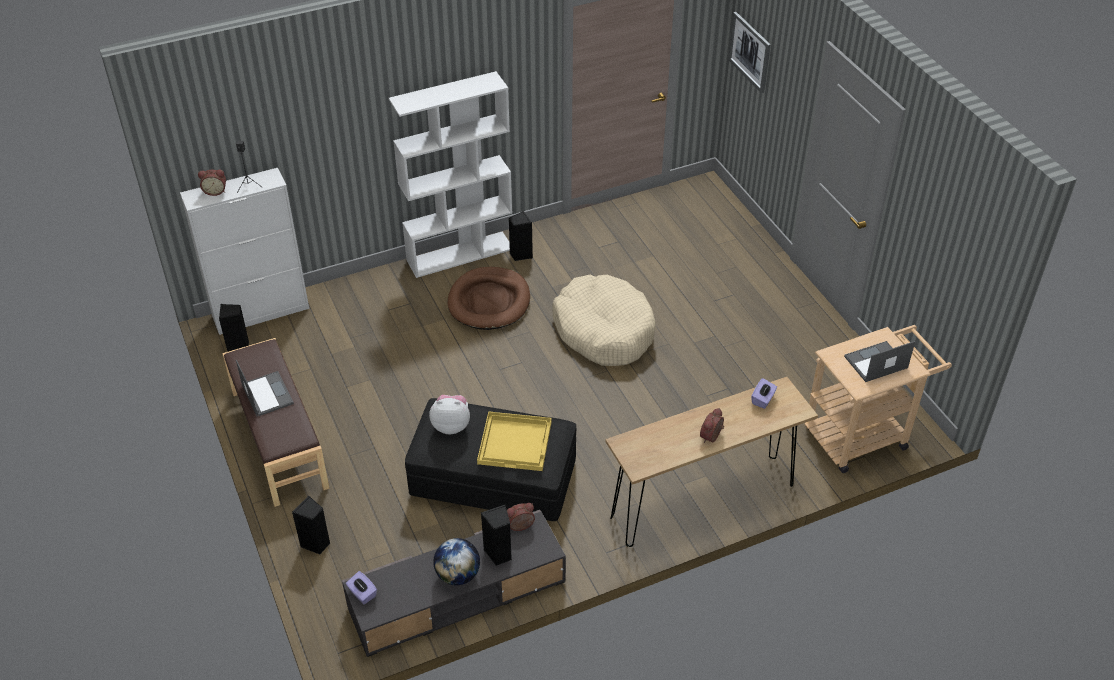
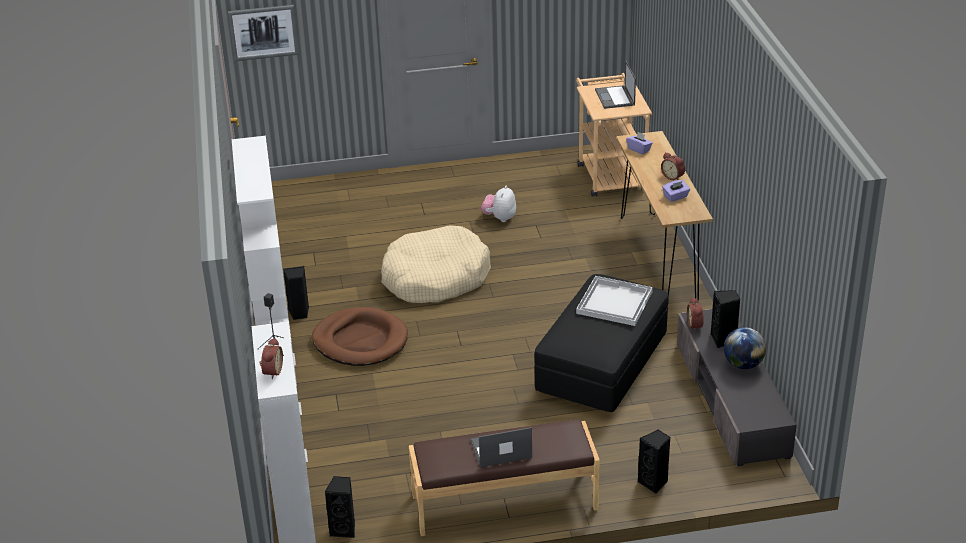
camera: 75 degrees left, 10 degrees down
purple tissue box [346,571,377,604] -> purple tissue box moved to [662,180,690,202]
plush toy [429,395,470,434] -> plush toy moved to [481,186,516,222]
yellow tray [477,411,552,471] -> white tray [576,276,653,326]

